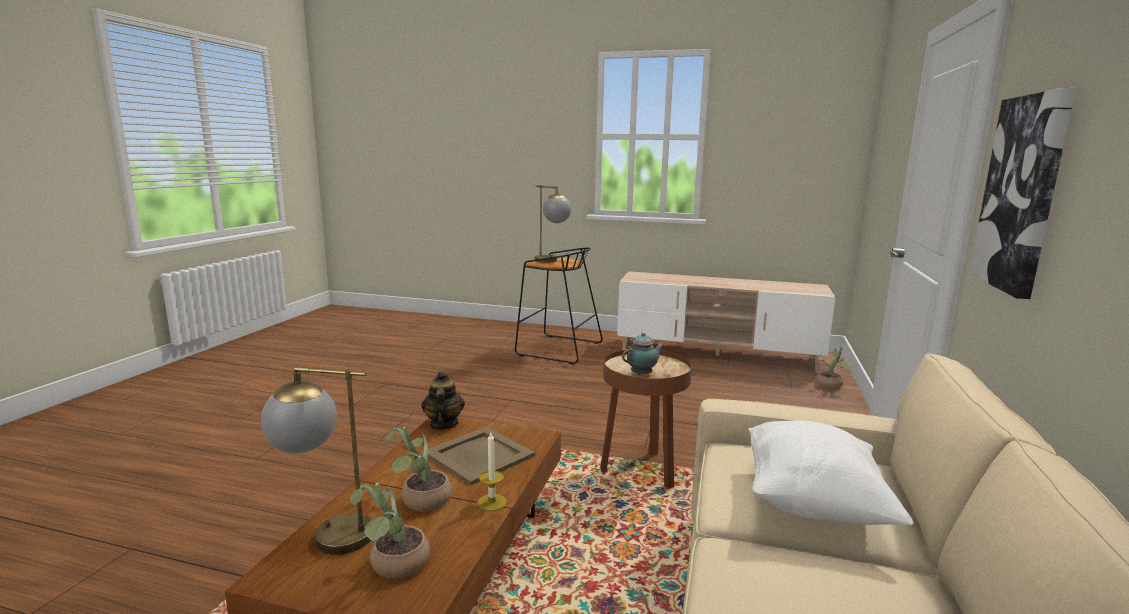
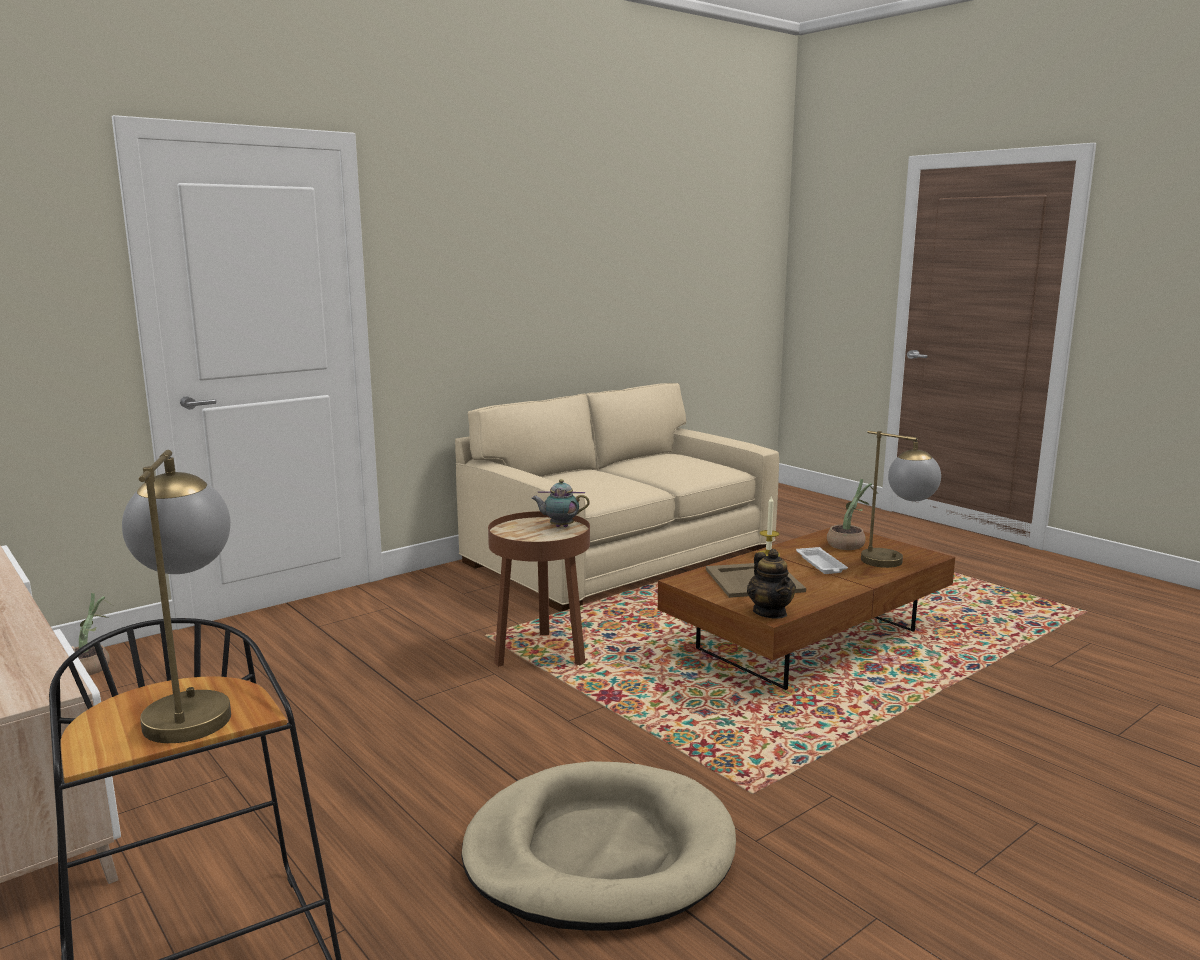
camera: 145 degrees left, 0 degrees up
potted plant [385,427,452,511] -> white tray [796,547,848,574]
teapot [421,371,465,430] -> teapot turned 45 degrees counterclockwise [747,549,796,619]
white pillow [748,421,914,526] -> none
picture [969,88,1076,299] -> none
none -> beige dog bed [461,761,736,931]

